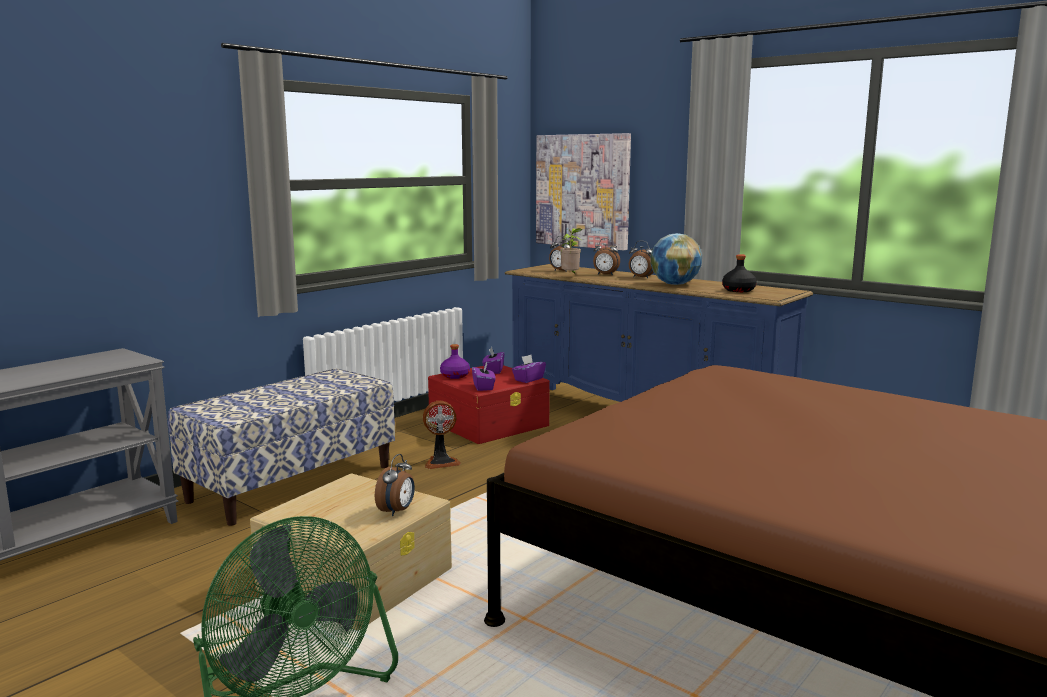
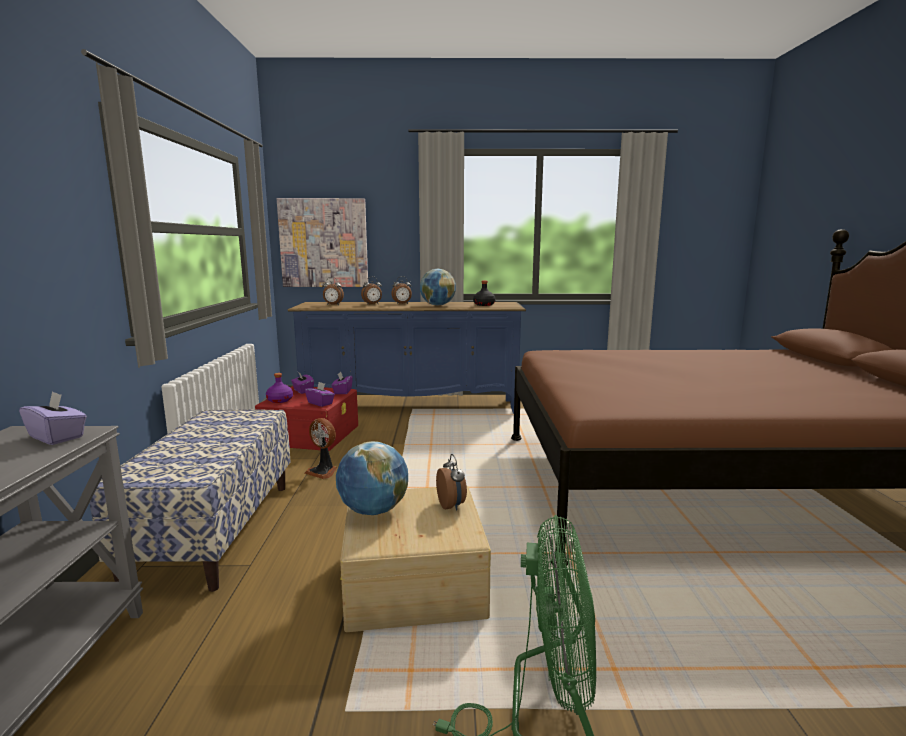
camera: 40 degrees left, 0 degrees up
fan [423,401,461,469] -> fan turned 90 degrees clockwise [304,418,337,479]
potted plant [560,228,582,275] -> none
none -> purple tissue box [19,391,87,445]
none -> globe [336,441,408,515]

